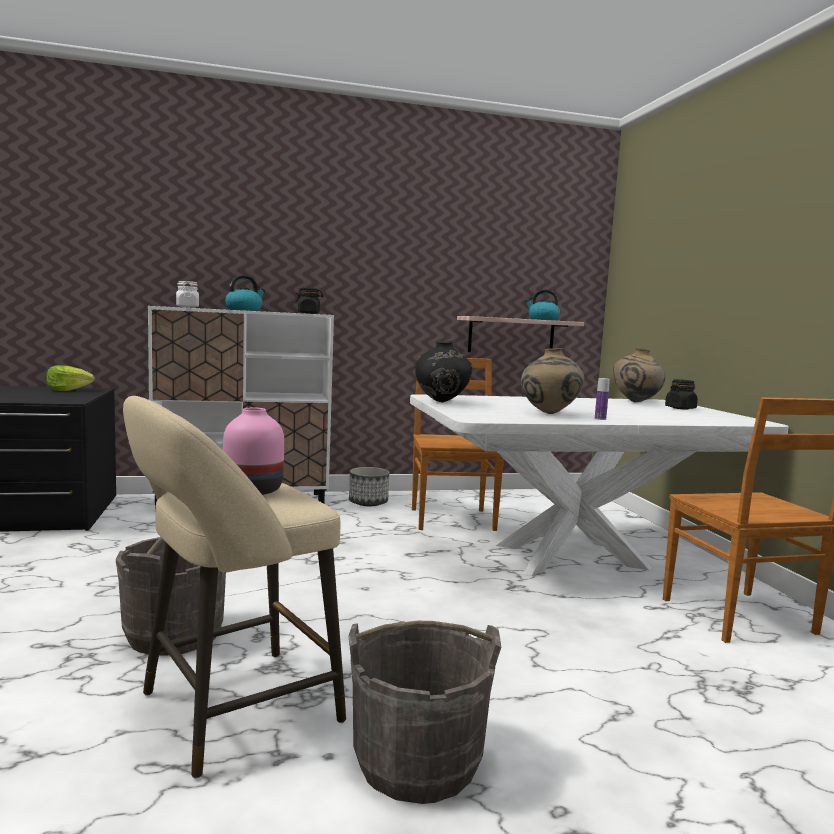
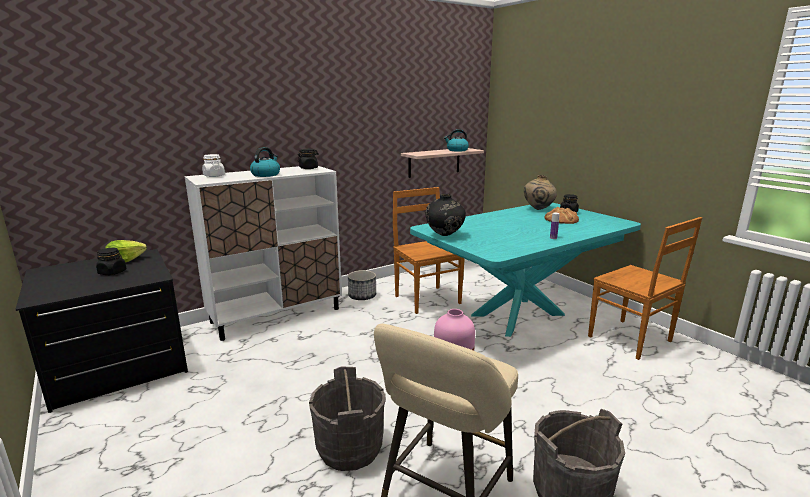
camera: 20 degrees left, 10 degrees up
white dining table [410,394,789,576] -> turquoise dining table [410,203,641,337]
beige vase [521,348,584,414] -> none
none -> black jar [96,248,127,275]
none -> bread [544,207,579,224]

